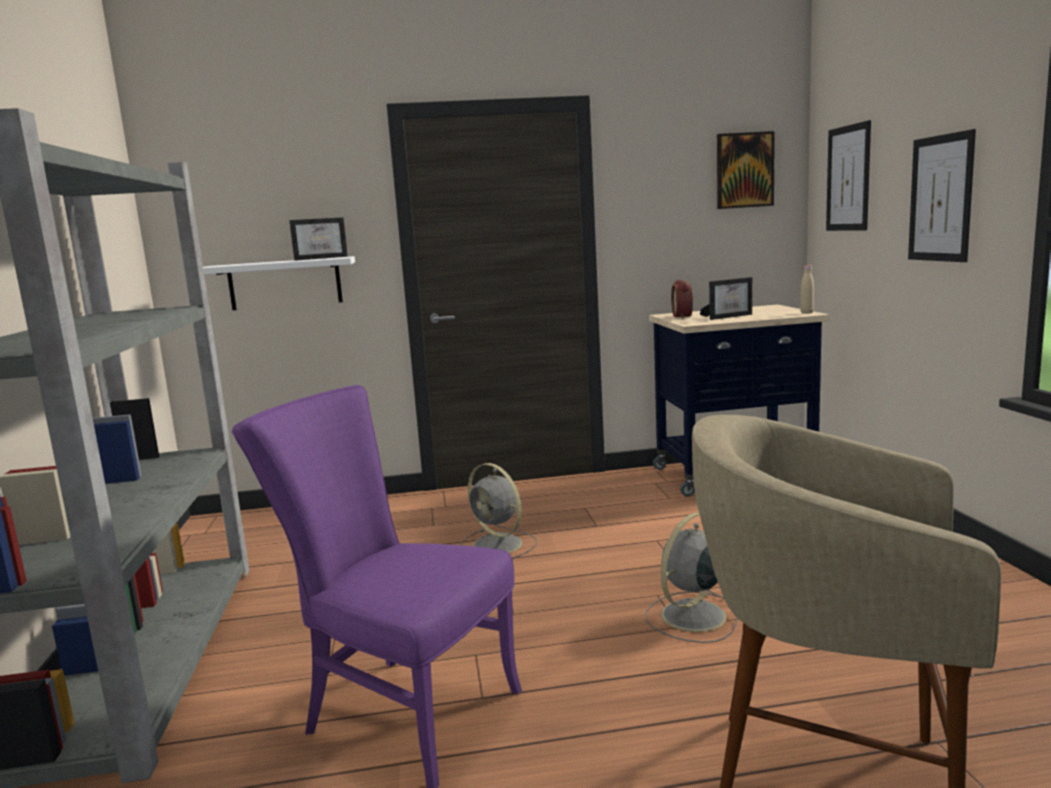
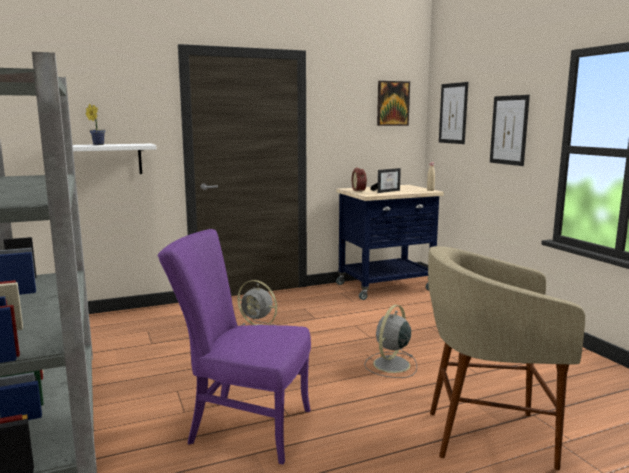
camera: 15 degrees left, 0 degrees up
picture frame [289,217,348,261] -> none
none -> potted plant [86,104,105,145]

